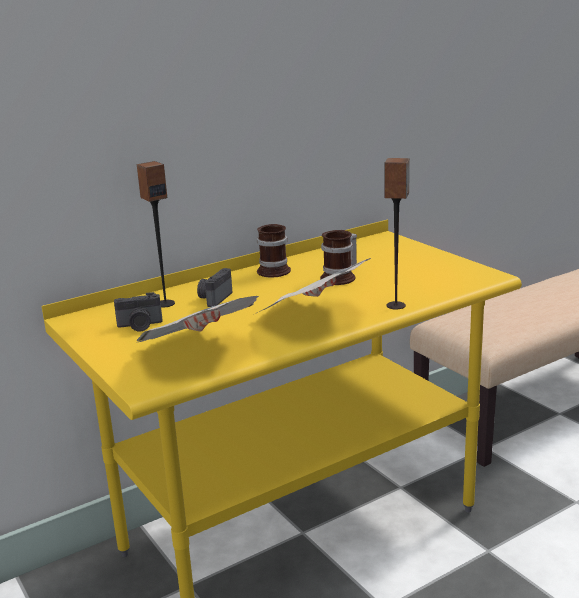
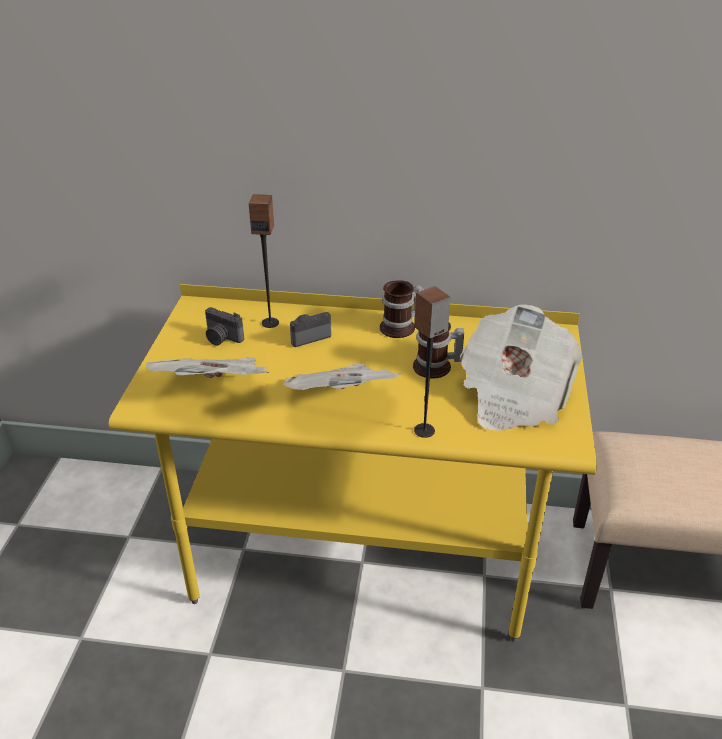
camera: 40 degrees right, 15 degrees up
none -> newspaper [460,304,582,431]

